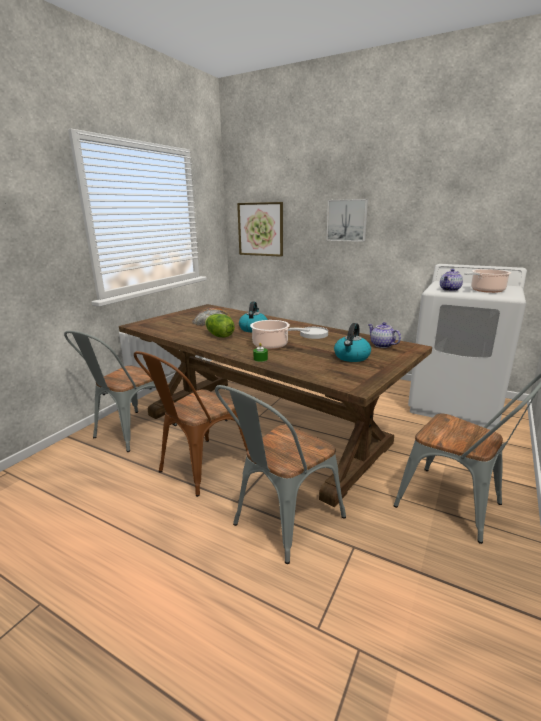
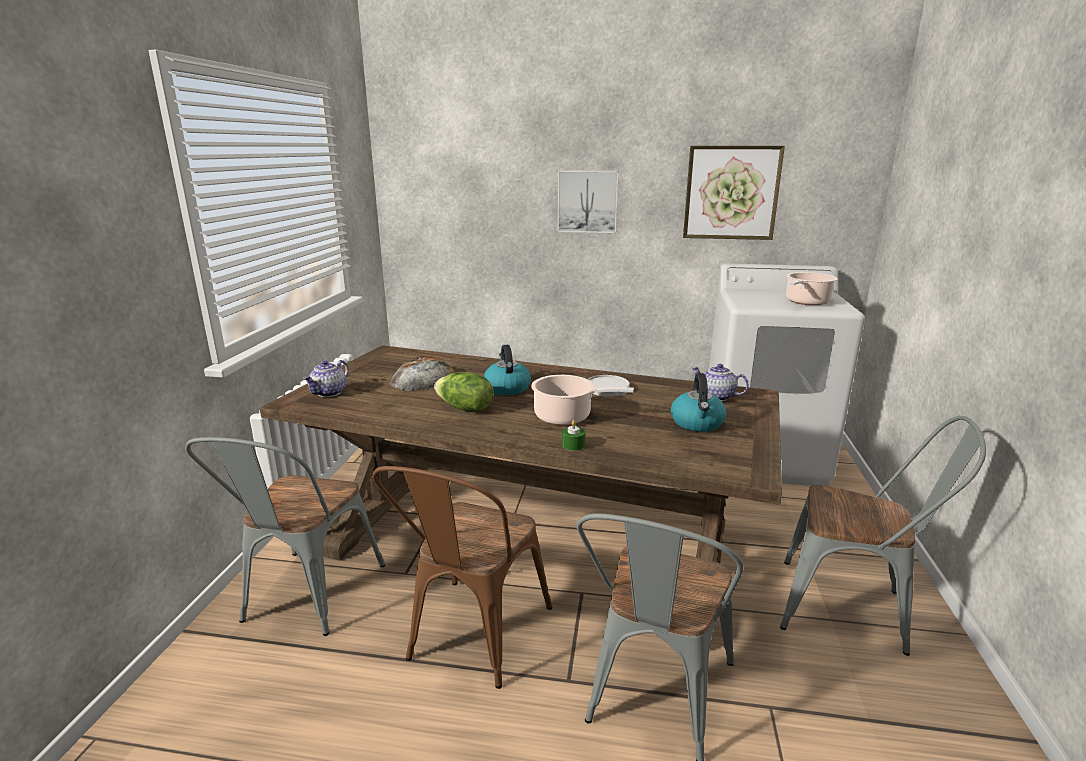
camera: 20 degrees left, 0 degrees up
picture [237,202,283,257] -> picture moved to [683,146,785,240]
teapot [440,269,463,291] -> teapot moved to [303,360,349,397]

